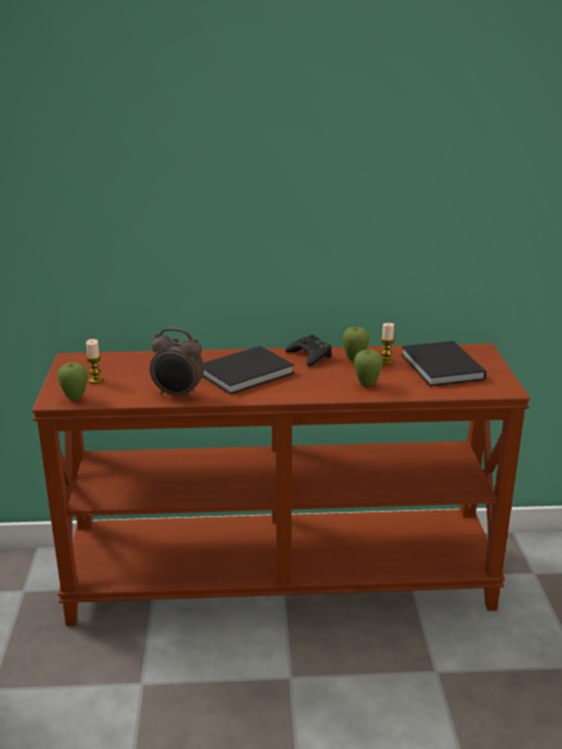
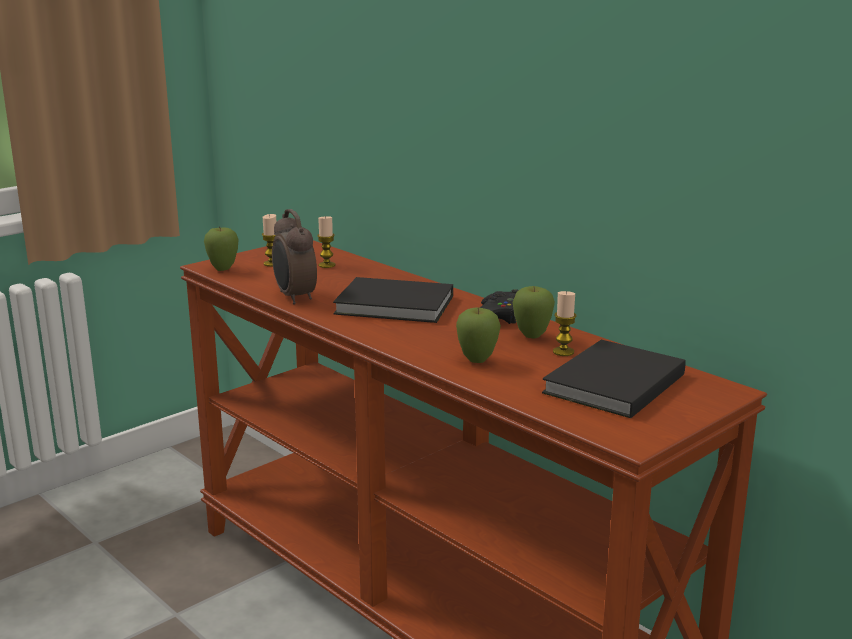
camera: 50 degrees right, 5 degrees down
none -> candle [317,216,335,268]

